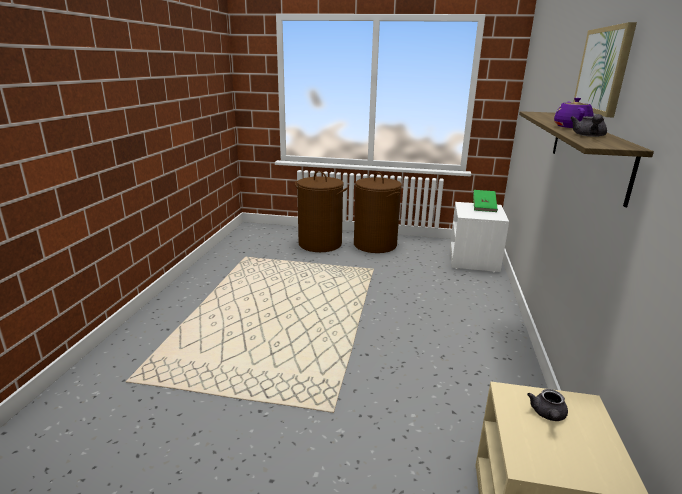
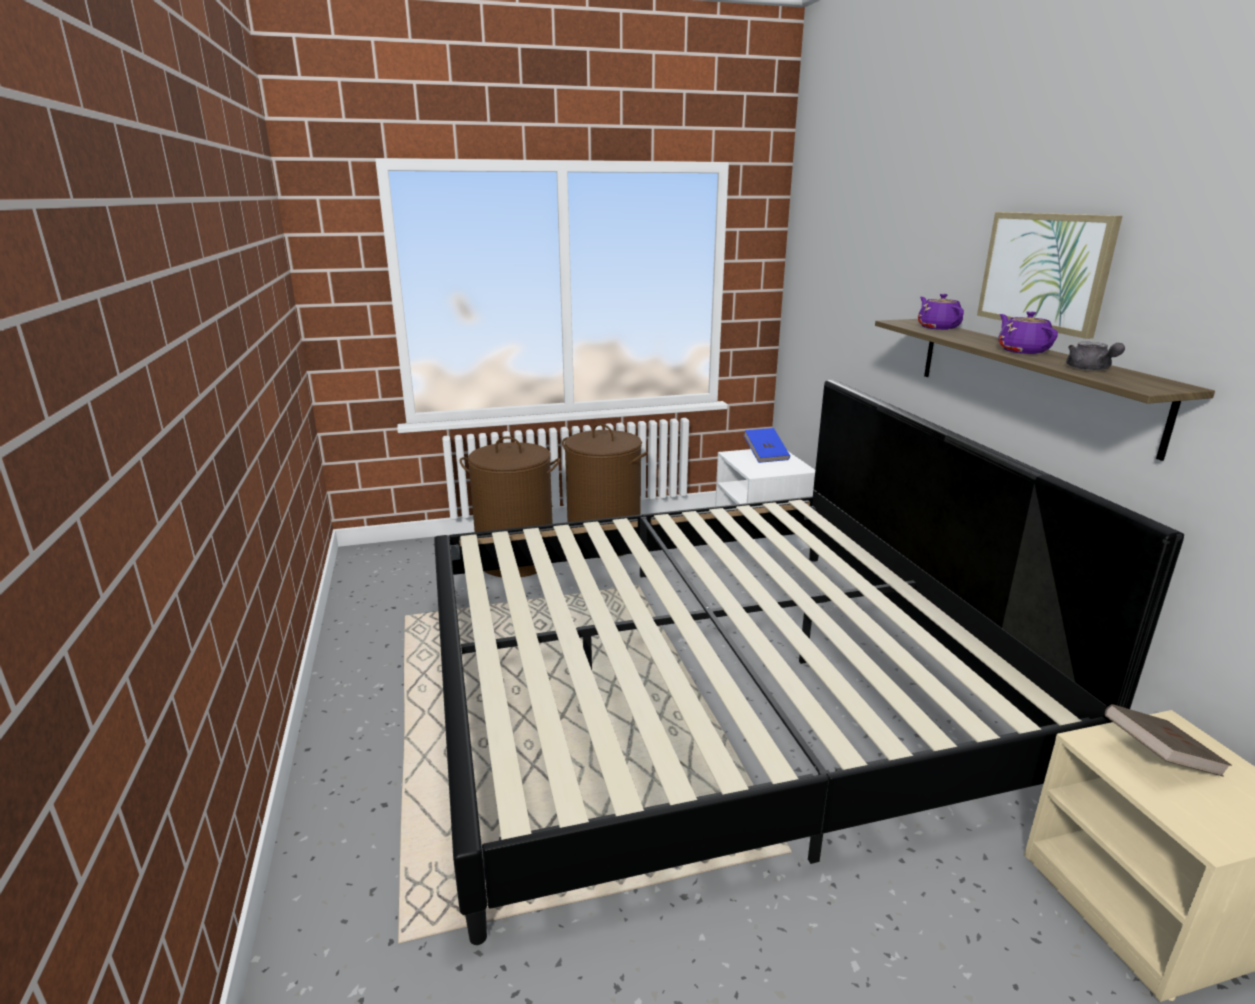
camera: 25 degrees left, 0 degrees up
green book [473,190,498,212] -> blue book [744,428,790,463]
grey teapot [527,389,568,421] -> brown book [1104,704,1232,777]
none -> bed [434,380,1184,945]
none -> purple teapot [918,294,964,330]

